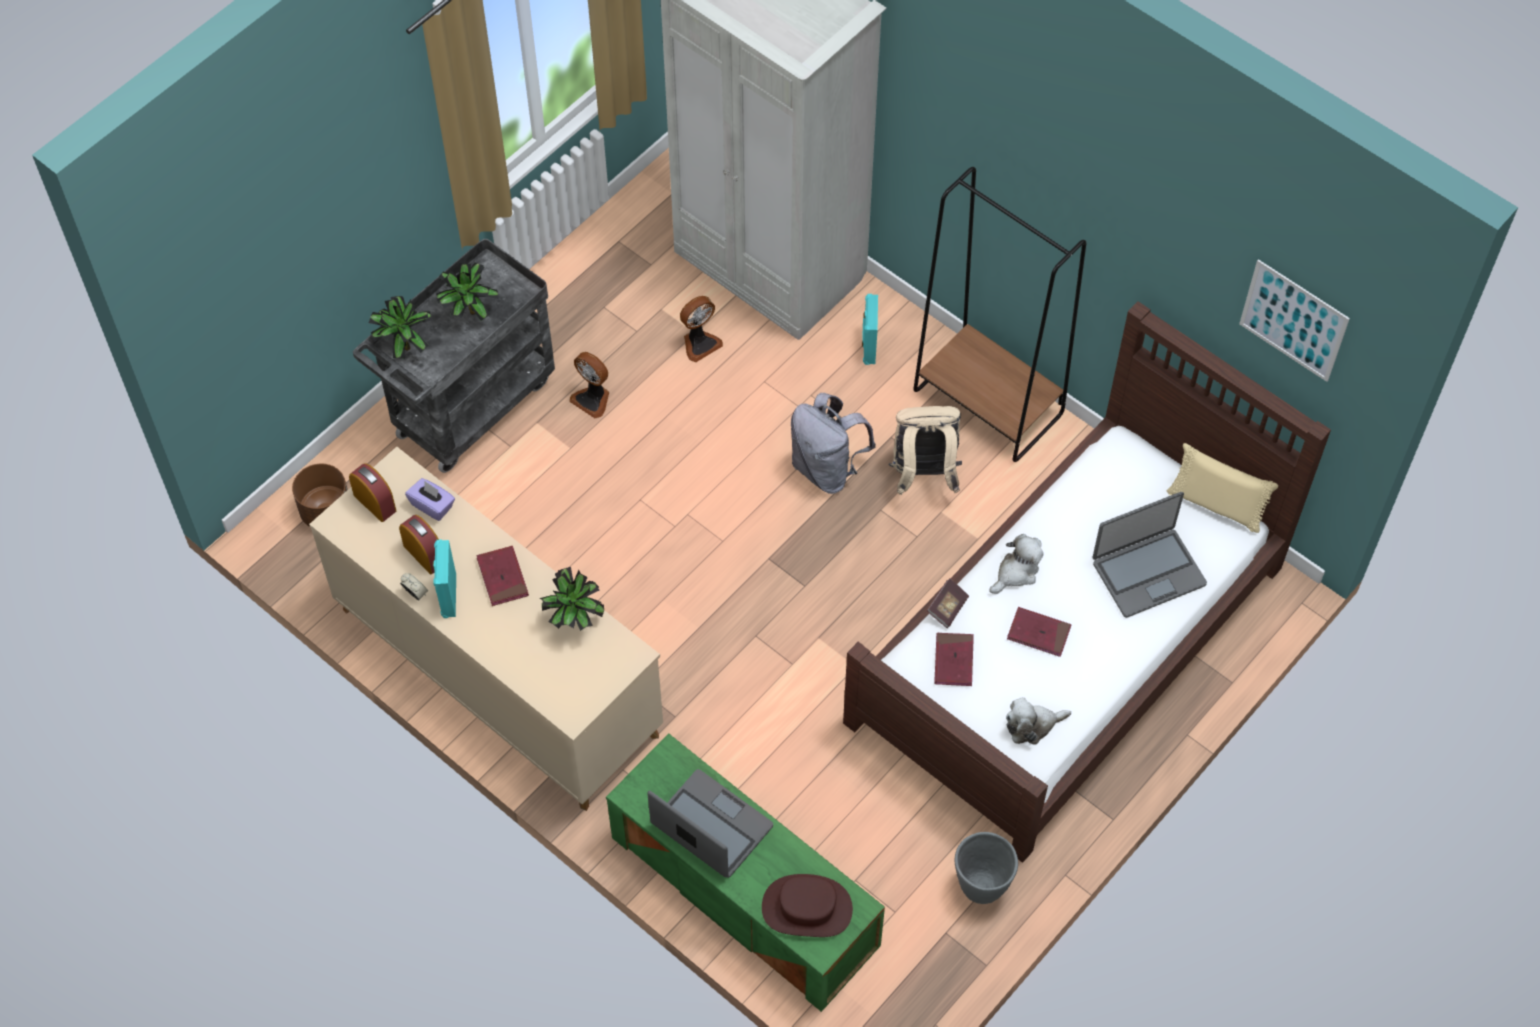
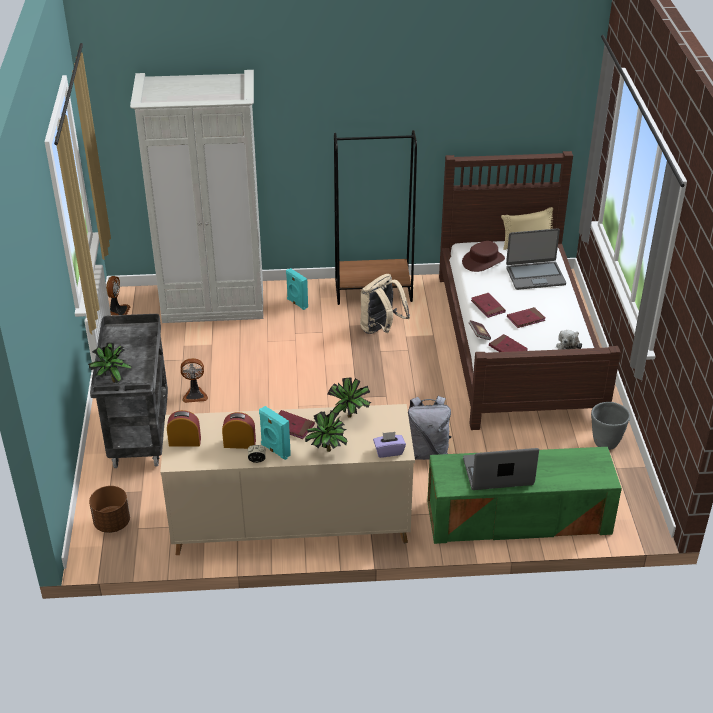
camera: 45 degrees left, 20 degrees down
purple tissue box [405,478,455,521] -> purple tissue box moved to [373,432,406,458]
potted plant [436,263,499,321] -> potted plant moved to [305,411,347,452]
fan [680,296,723,362] -> fan moved to [106,276,131,315]
brown hat [762,874,853,937] -> brown hat moved to [462,241,505,272]
grey backpack [791,393,876,494] -> grey backpack moved to [408,396,452,460]
plush toy [989,534,1044,594] -> red book [471,293,506,318]
laptop [1093,492,1207,618] -> laptop turned 60 degrees clockwise [506,228,566,290]
picture [1239,259,1350,382] -> none

